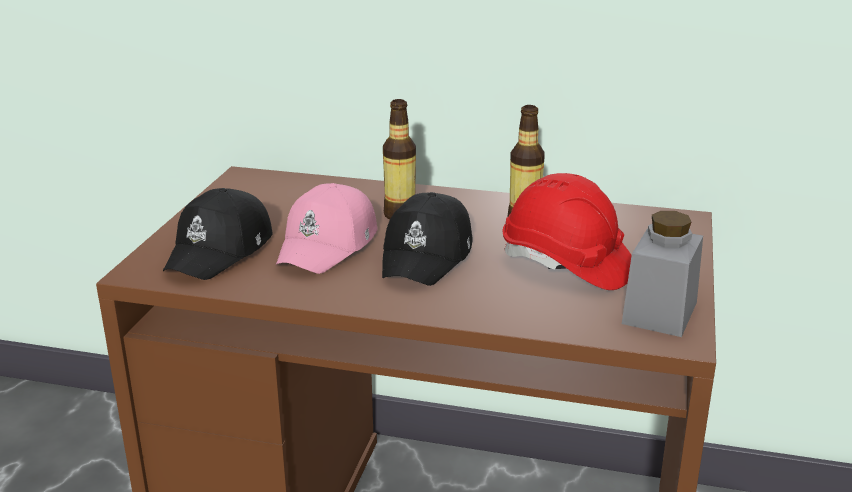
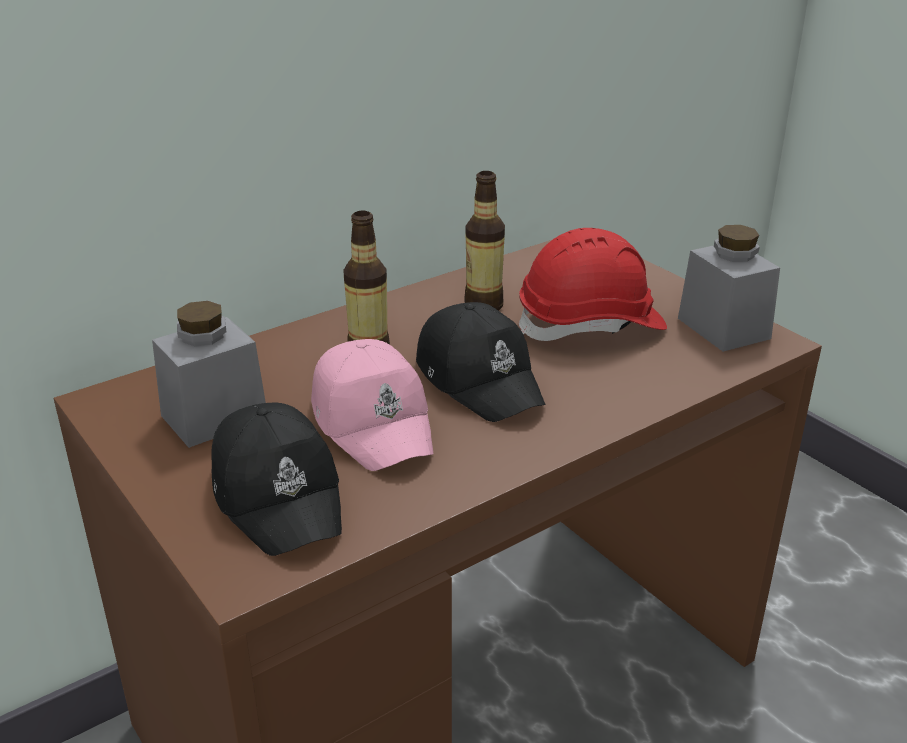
camera: 50 degrees left, 5 degrees up
none -> grey jar [152,301,266,448]

